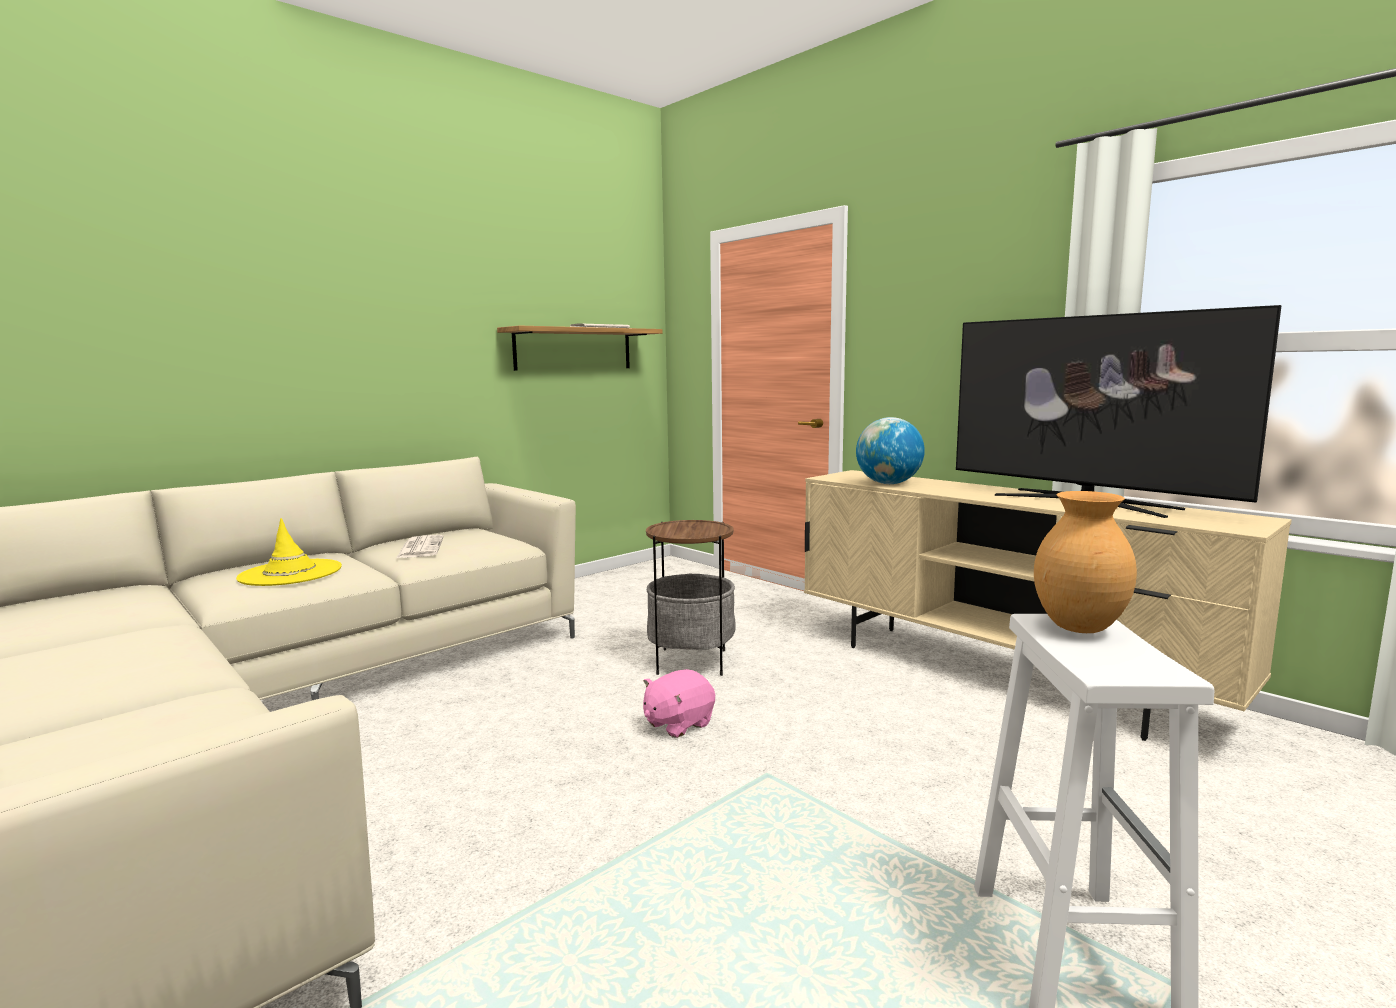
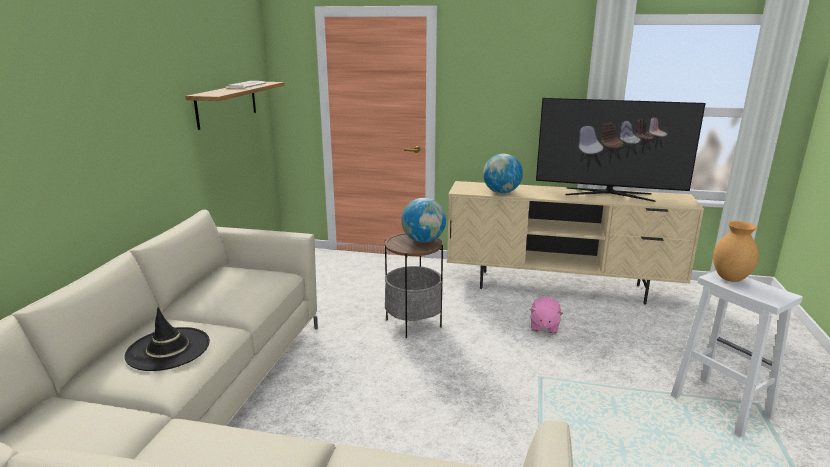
camera: 35 degrees left, 10 degrees up
yellow hat [236,518,342,586] -> black hat [124,308,210,371]
newspaper [397,535,444,558] -> none
pink plush toy [643,669,715,738] -> pink plush toy moved to [529,297,563,334]
none -> globe [401,198,446,243]

